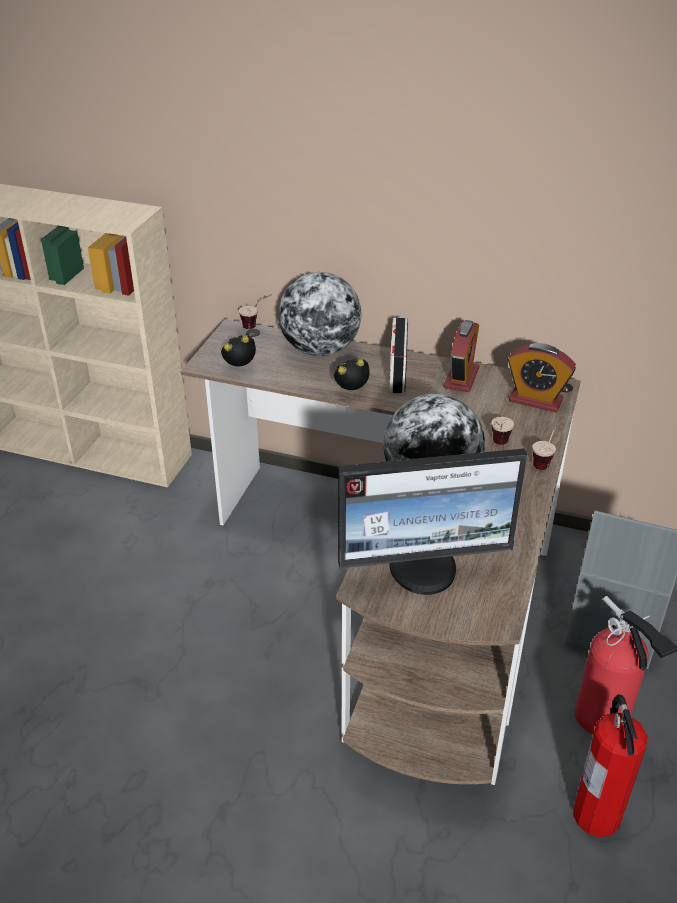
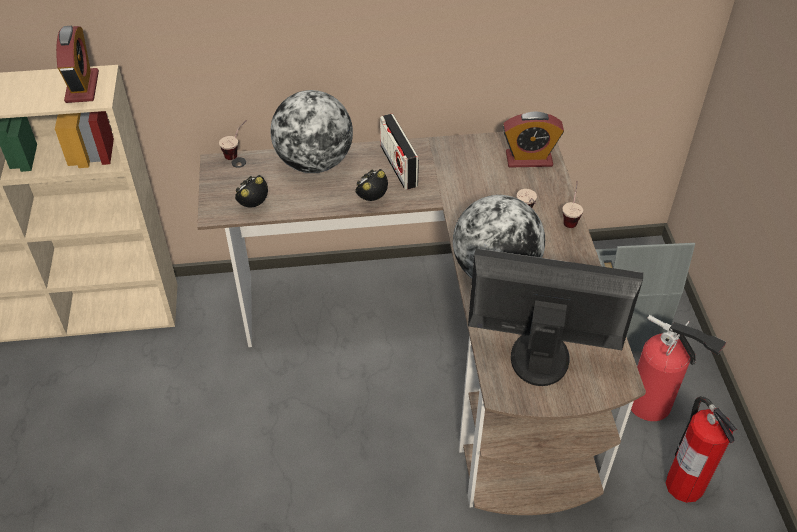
camera: 25 degrees left, 10 degrees up
monitor [338,448,527,595] -> monitor turned 135 degrees counterclockwise [468,248,643,386]
alarm clock [444,320,479,392] -> alarm clock moved to [56,26,99,103]

